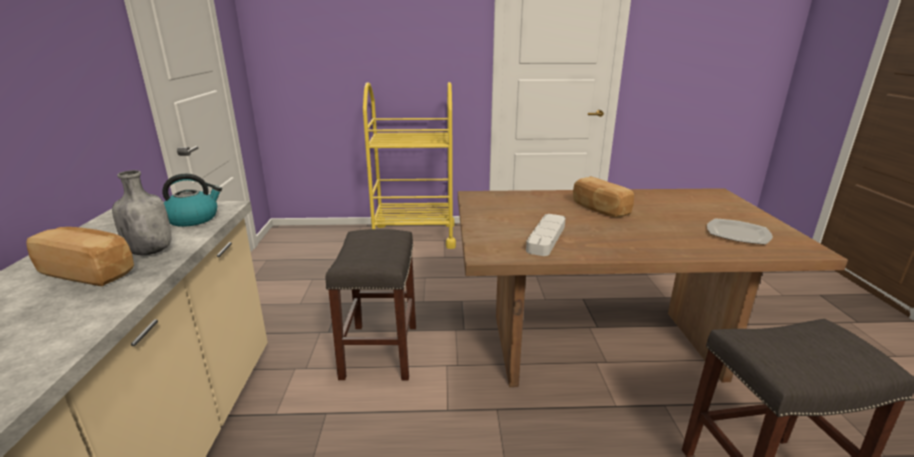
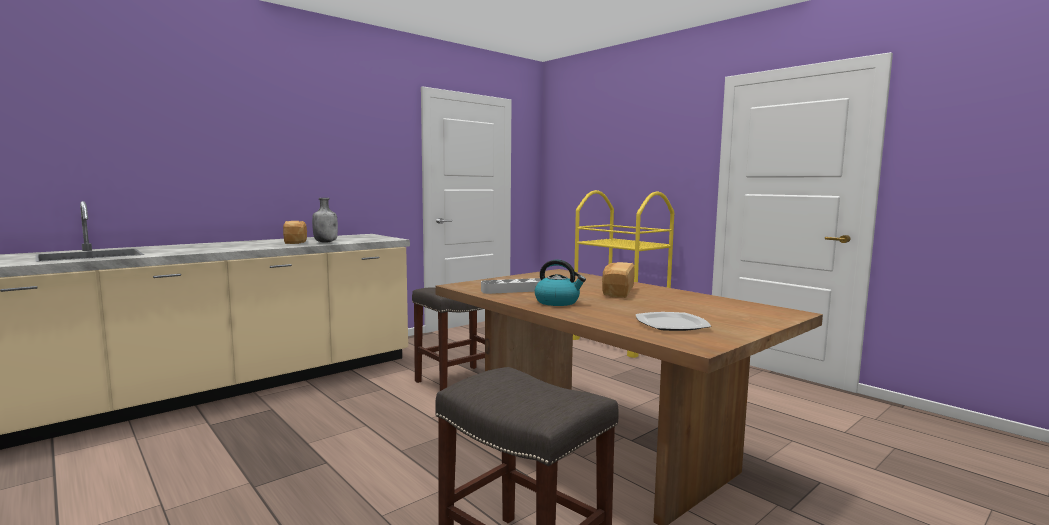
camera: 50 degrees right, 15 degrees down
kettle [162,173,222,227] -> kettle moved to [535,260,586,306]

